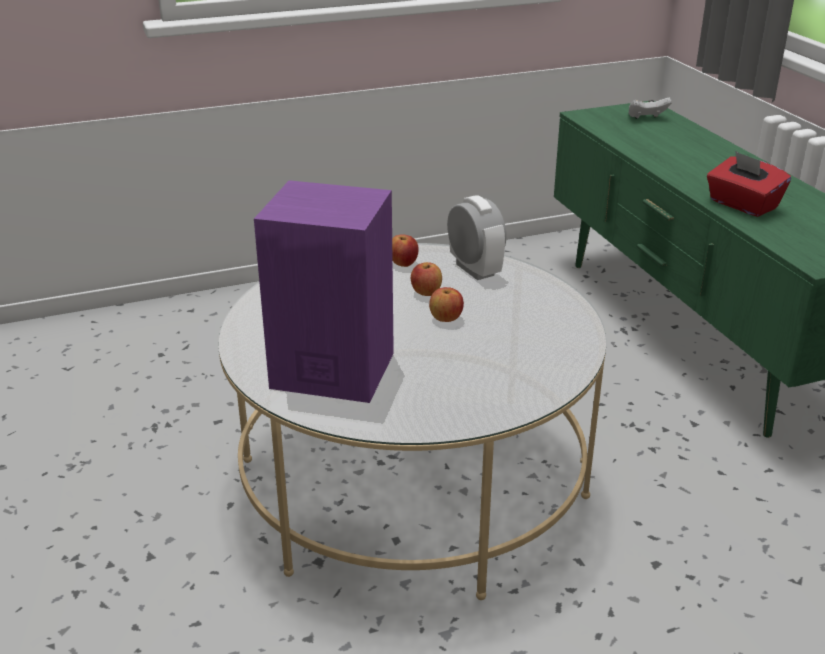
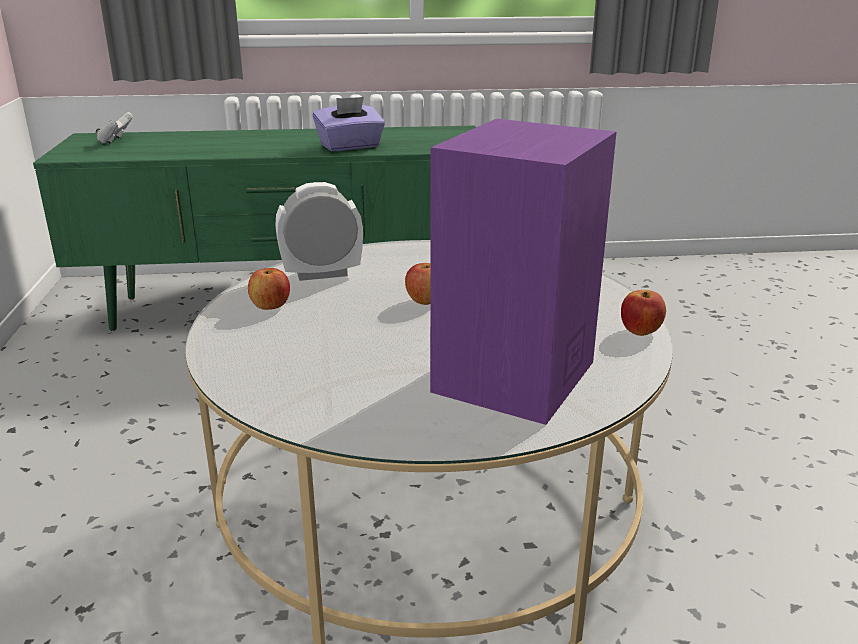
camera: 75 degrees left, 5 degrees down
apple [411,262,442,296] -> apple moved to [621,290,666,336]
red tissue box [707,151,791,217] -> purple tissue box [313,97,385,151]

